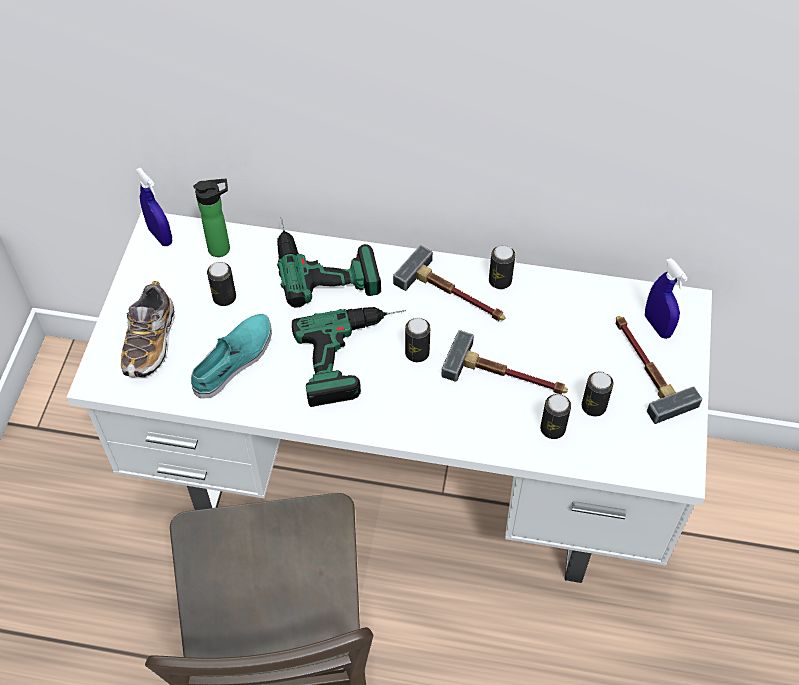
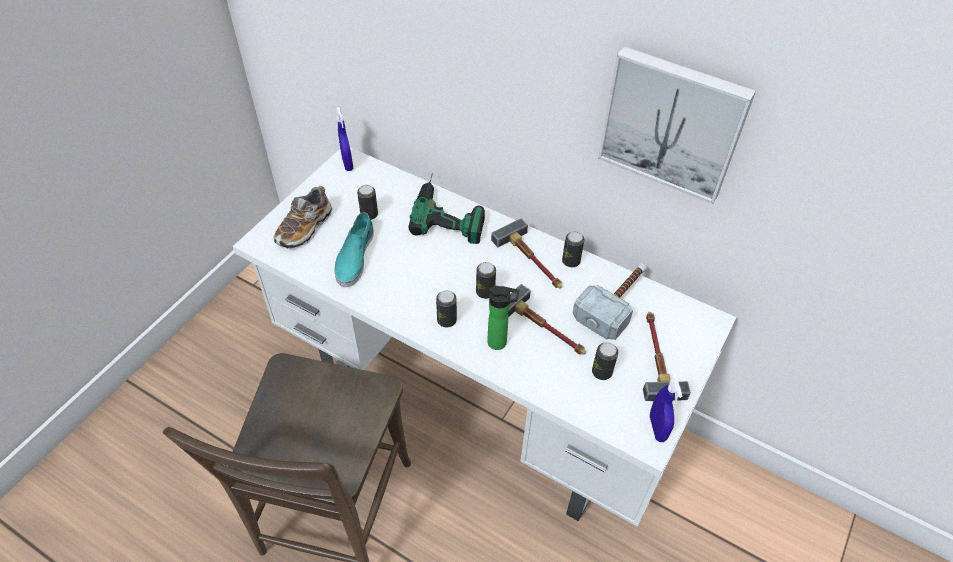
camera: 20 degrees right, 5 degrees down
turquoise shoe [191,314,272,399] -> turquoise shoe turned 135 degrees clockwise [334,212,374,287]
bottle [193,179,230,257] -> bottle moved to [487,286,519,350]
power drill [292,307,406,407] -> none
can [540,394,571,439] -> can moved to [436,290,457,328]
blue spray bottle [645,258,688,339] -> blue spray bottle moved to [650,373,682,442]
none -> hammer [572,263,647,340]
none -> picture [598,46,756,204]

